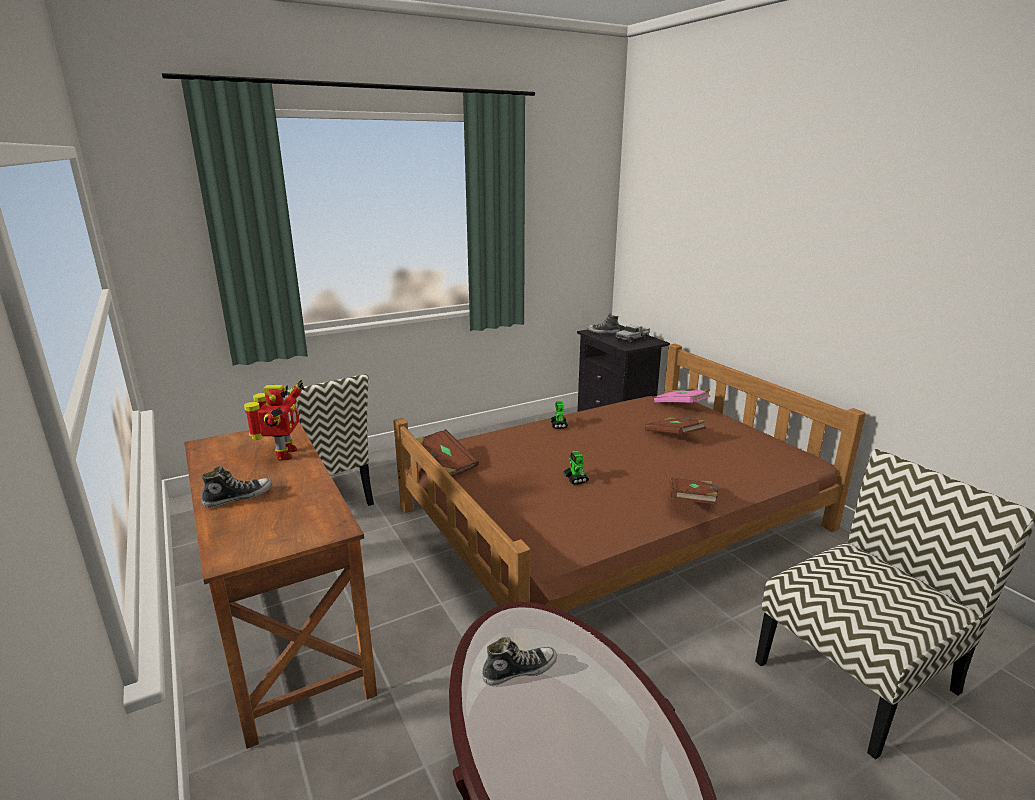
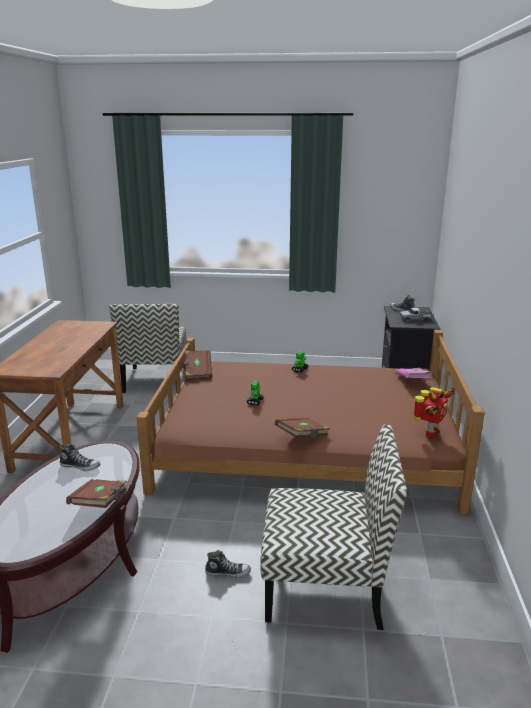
camera: 35 degrees right, 0 degrees up
shoe [201,466,272,508] -> shoe moved to [205,550,251,578]
toy robot [244,380,305,460] -> toy robot moved to [413,387,455,439]
brown book [645,417,706,435] -> brown book moved to [66,479,127,508]

